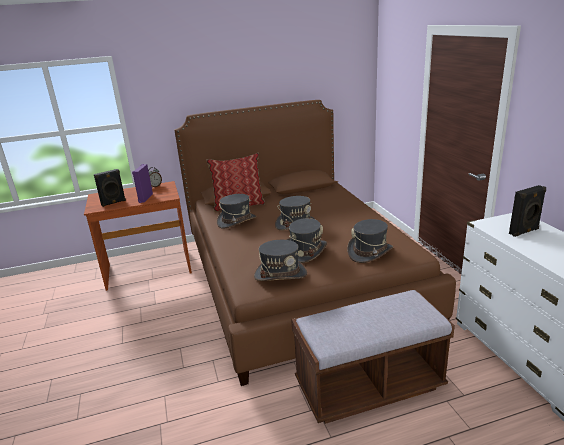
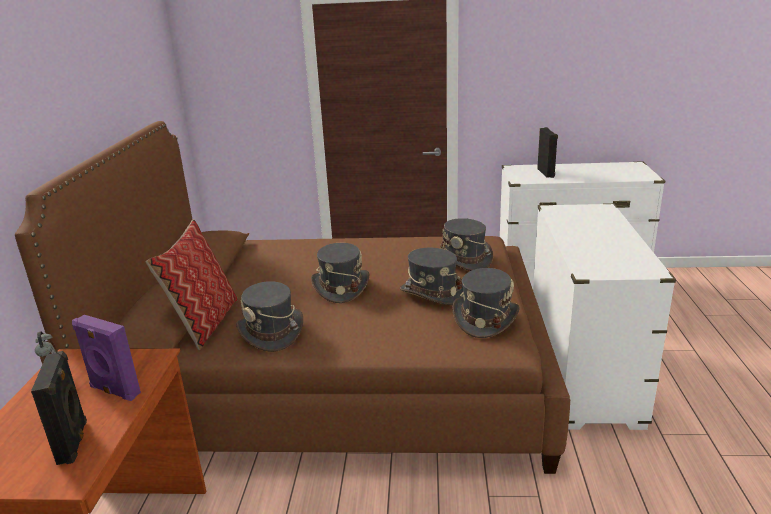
camera: 70 degrees left, 0 degrees up
brown bench [291,289,455,424] -> white dresser [533,203,676,430]

